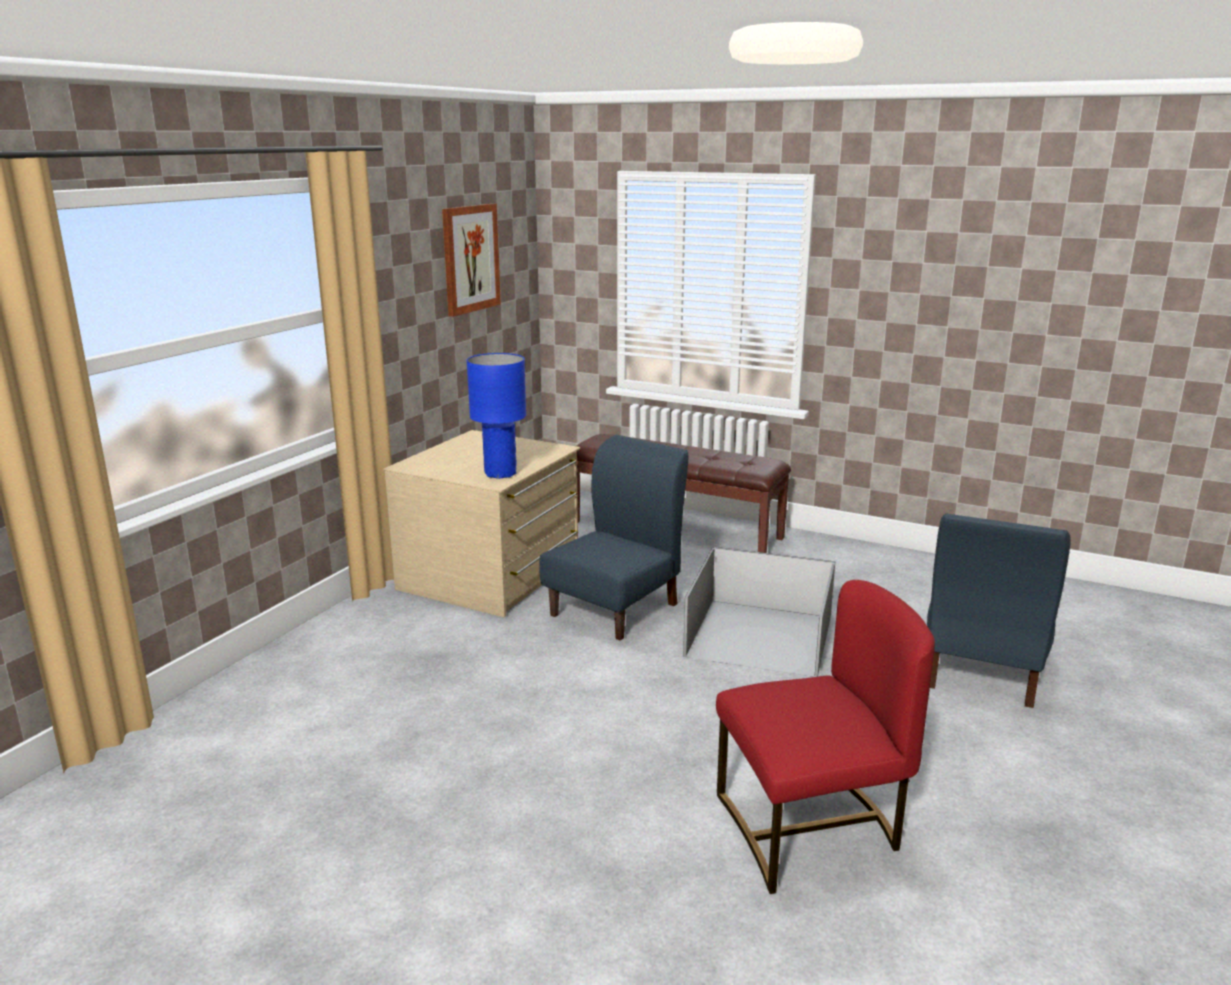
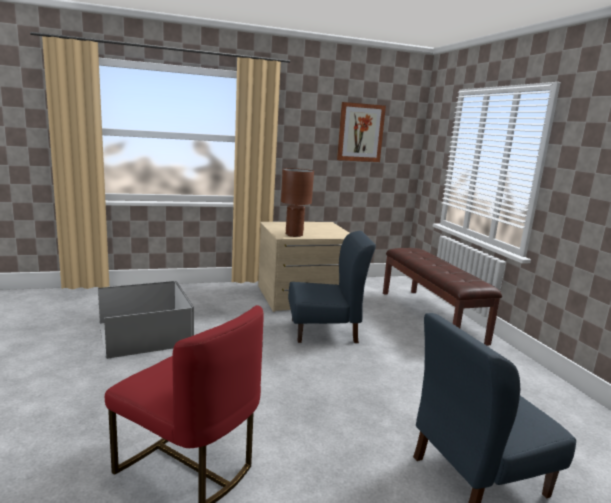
camera: 45 degrees right, 5 degrees down
blue table lamp [467,353,526,479] -> brown table lamp [281,168,314,237]
grey storage box [683,547,835,677] -> grey storage box moved to [98,281,194,359]

